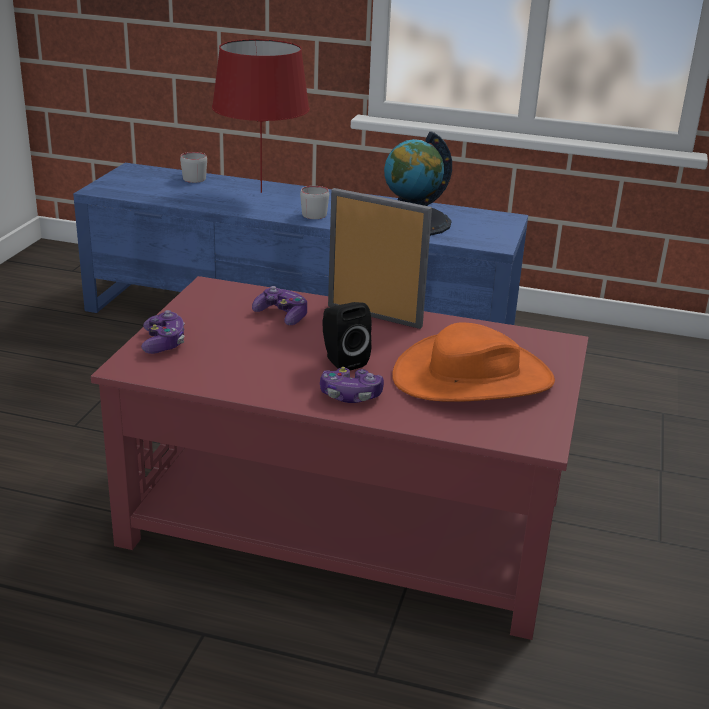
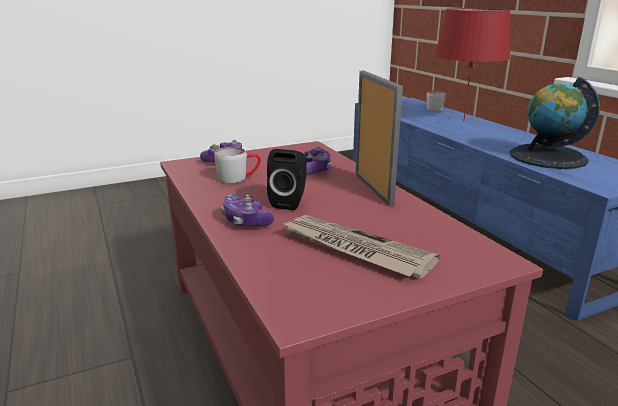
camera: 50 degrees right, 5 degrees down
grey mug [300,186,329,219] -> grey mug moved to [214,147,261,184]
orange hat [392,322,555,402] -> newspaper [281,215,440,278]

